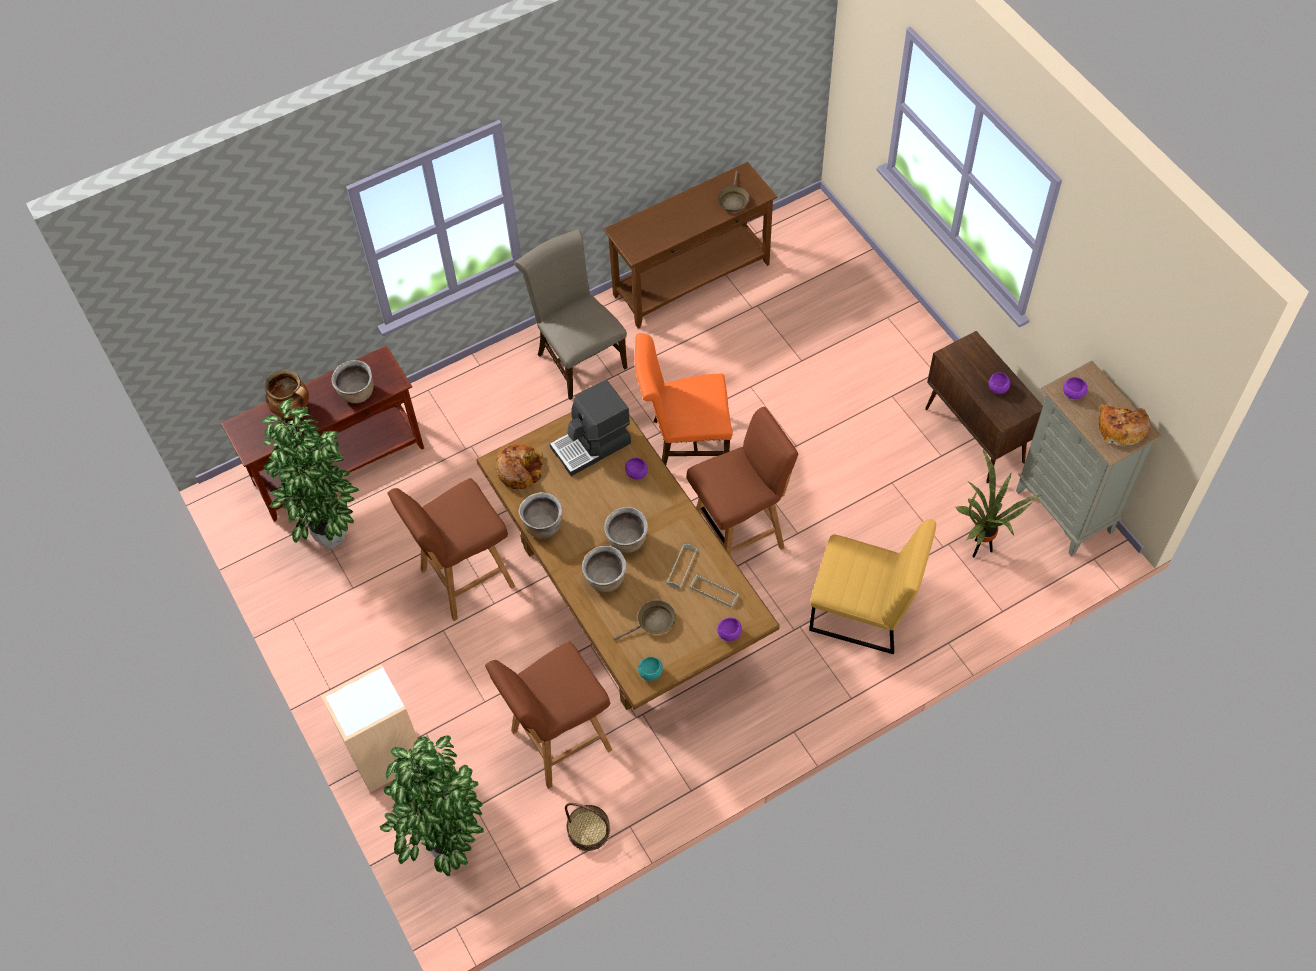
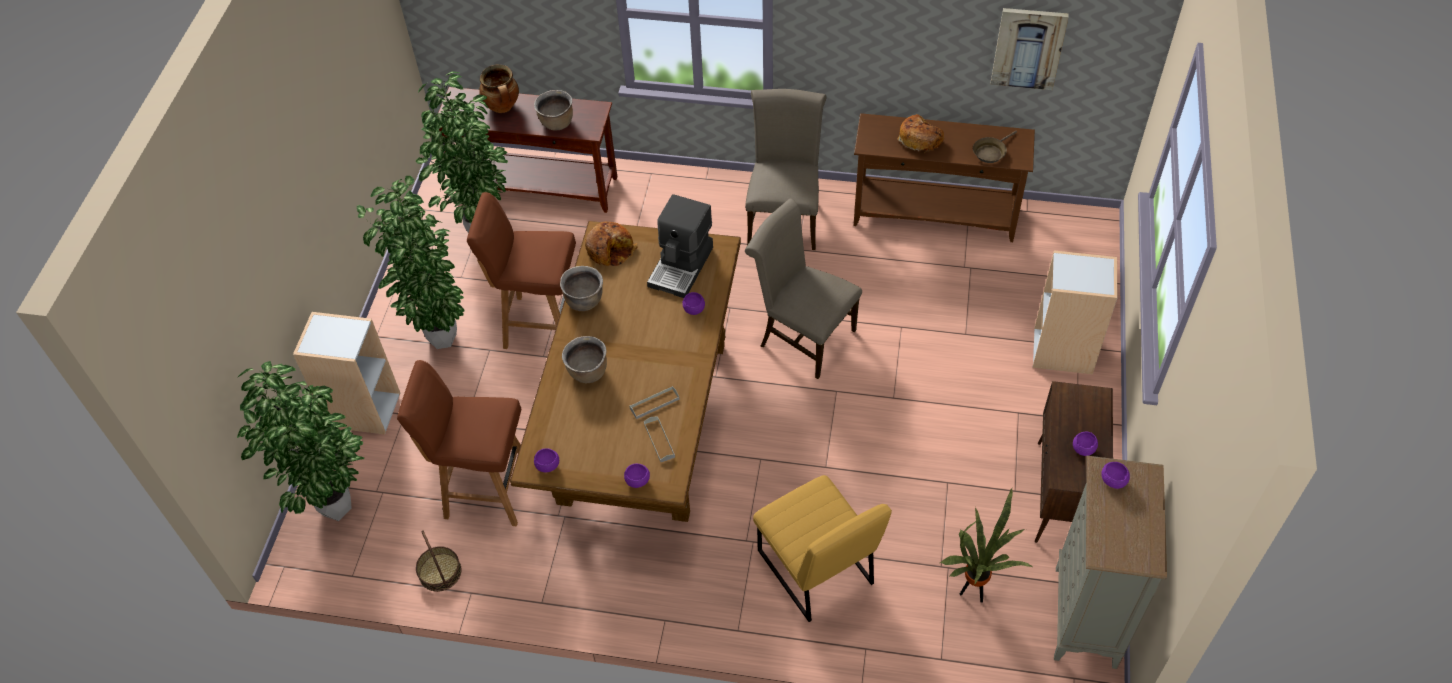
camera: 40 degrees right, 5 degrees down
coffee machine [550,380,631,476] -> coffee machine turned 75 degrees counterclockwise [647,194,713,298]
brown cooking pot [604,507,648,553] -> none
brown frying pan [613,600,676,641] -> none
orange chair [635,333,733,465] -> beige chair [745,199,862,379]
turquoise bowl [638,657,663,681] -> purple bowl [534,448,559,472]
brown stool [687,407,798,556] -> none
bread [1099,404,1151,446] -> bread moved to [897,114,944,152]
none -> potted plant [357,176,465,349]
none -> picture [991,8,1069,90]
none -> bookcase [1033,251,1117,374]

